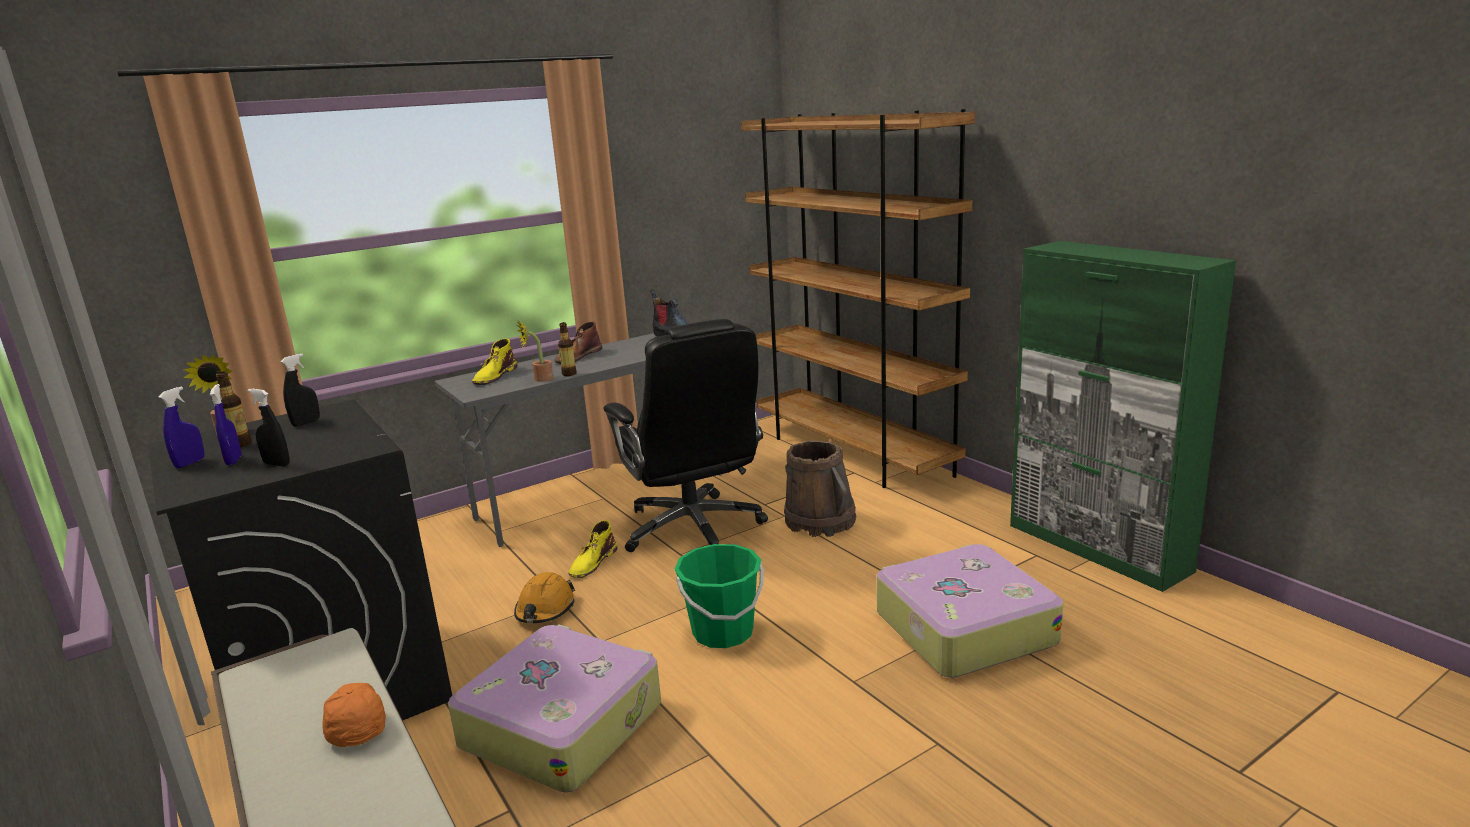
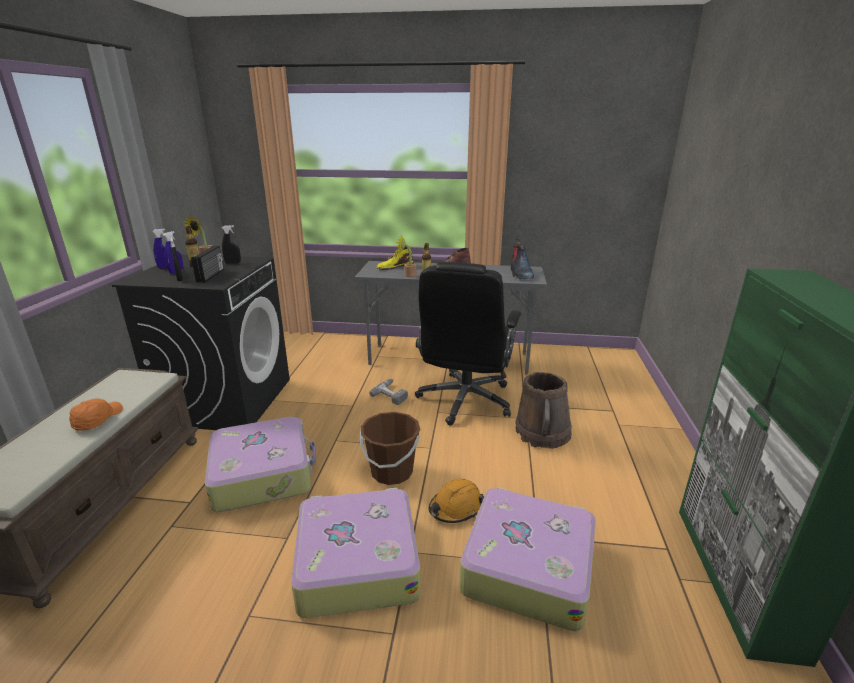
camera: 40 degrees right, 5 degrees up
orange hard hat [514,572,575,623] -> orange hard hat moved to [428,479,484,523]
yellow boot [569,520,617,578] -> power drill [369,379,408,405]
green bucket [675,544,764,648] -> brown bucket [360,412,420,485]
brown bookcase [741,109,975,488] -> none
none -> radio [191,246,224,283]
none -> suitcase [291,488,420,618]

